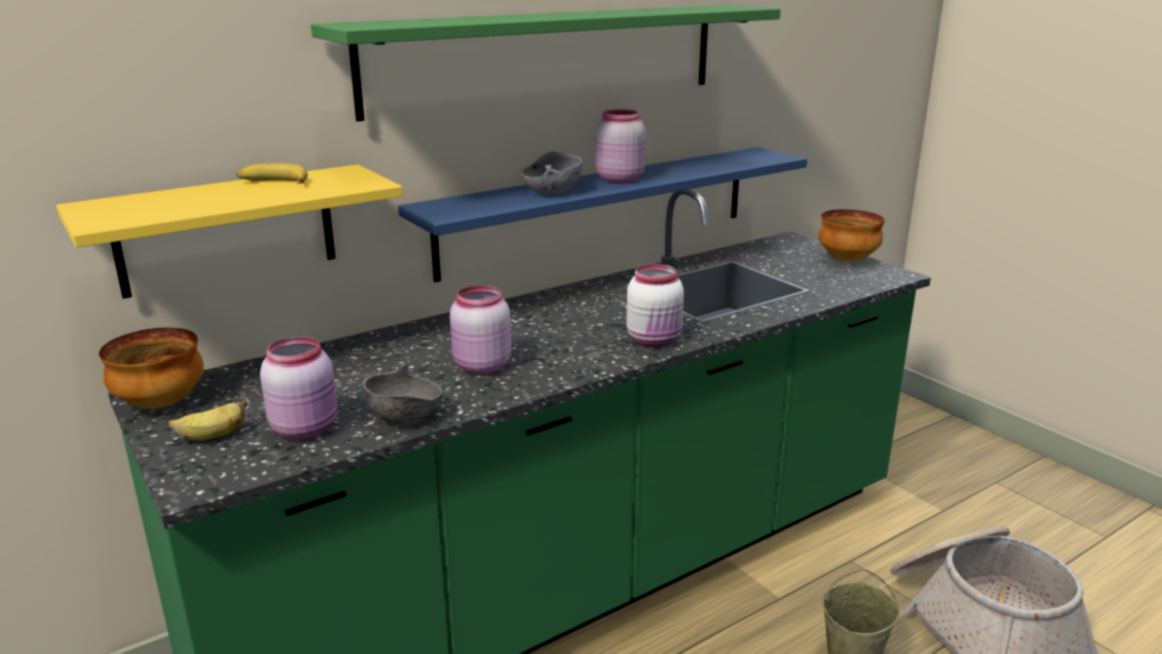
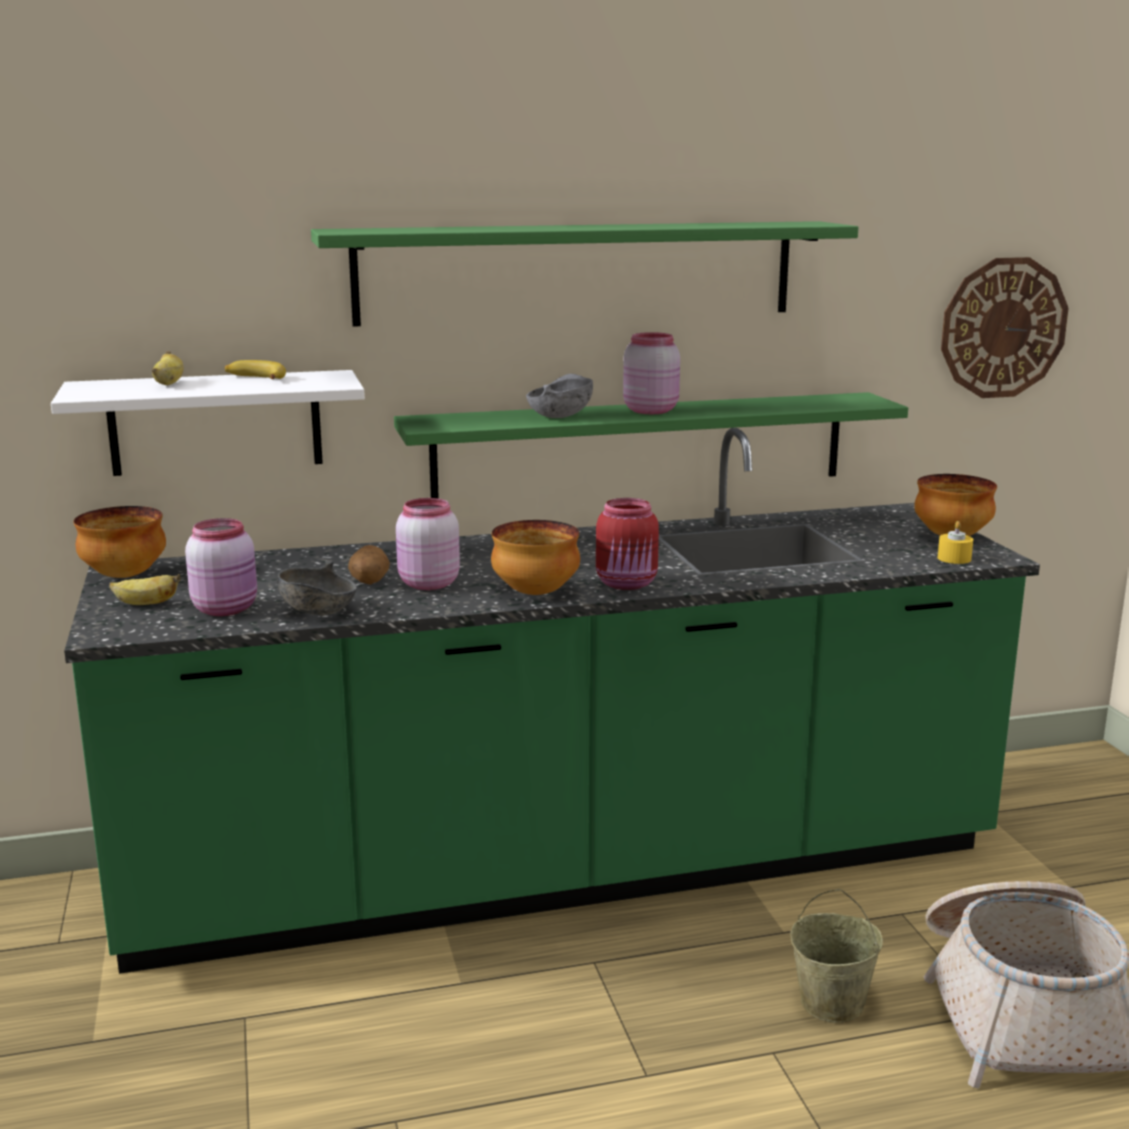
camera: 20 degrees right, 5 degrees down
yellow shelf [56,164,403,299] -> white shelf [51,370,365,476]
blue shelf [398,147,807,282] -> green shelf [394,392,908,499]
white jar [627,264,684,347] -> red jar [596,498,659,590]
none -> banana [152,351,183,385]
none -> potato [348,545,390,585]
none -> bowl [491,520,580,595]
none -> yellow candle [937,521,973,564]
none -> wall clock [941,257,1069,398]

